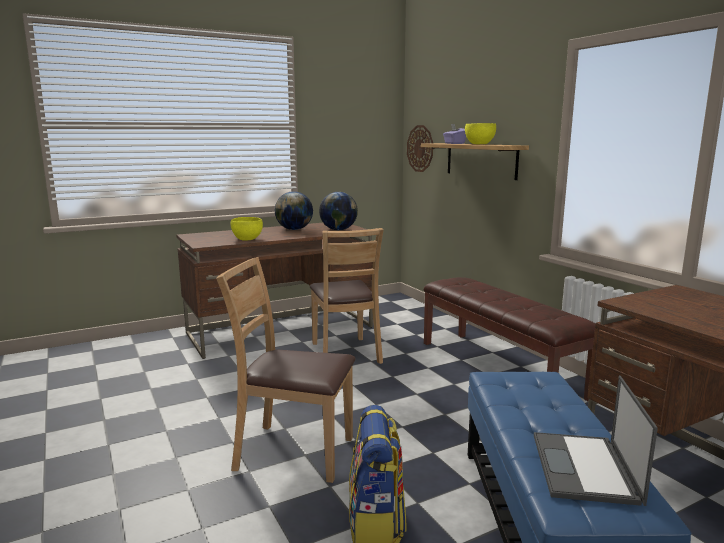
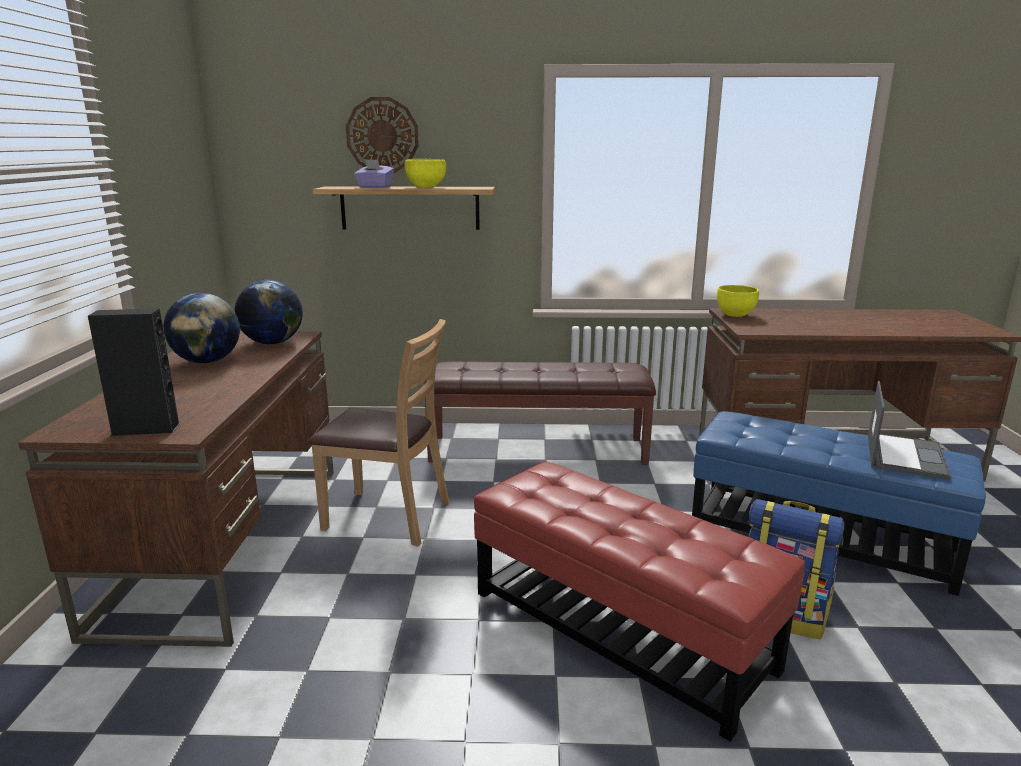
camera: 60 degrees left, 5 degrees up
brown chair [216,257,355,483] -> red ottoman [474,461,805,741]
yellow bowl [231,217,263,241] -> yellow bowl moved to [717,285,759,317]
wall clock [407,125,433,172] -> wall clock moved to [346,97,419,173]
laptop [534,376,658,506] -> laptop turned 105 degrees counterclockwise [868,381,951,480]
none -> black speaker [88,308,180,436]

